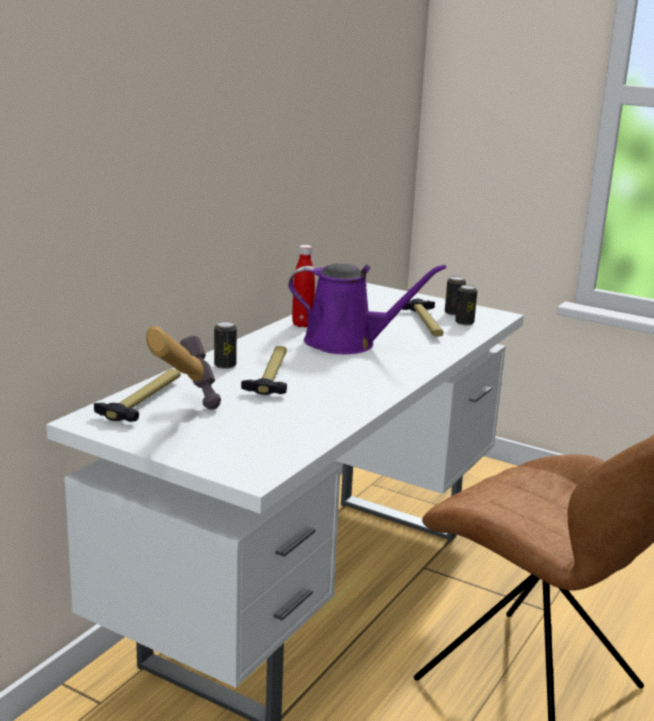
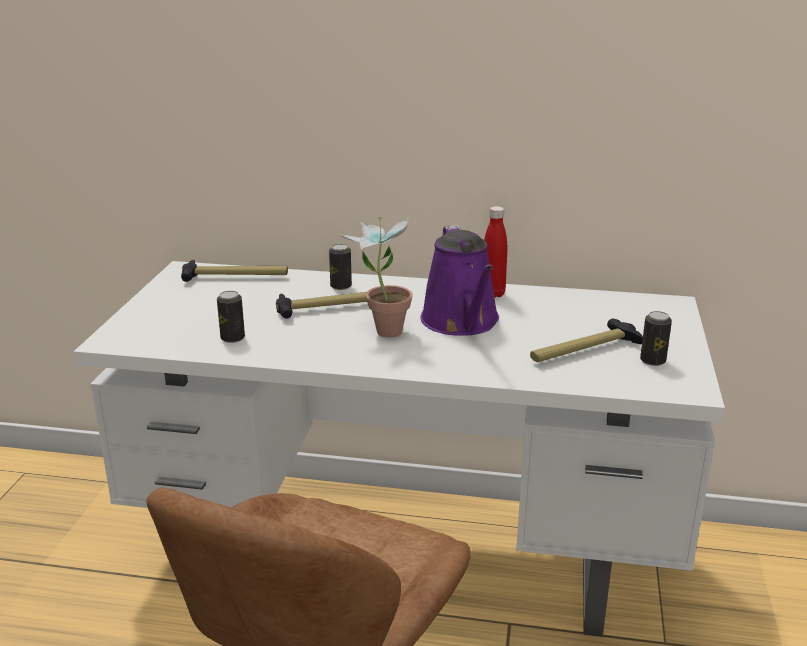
camera: 70 degrees right, 5 degrees up
hammer [146,326,221,409] -> none
can [455,285,477,325] -> can moved to [217,291,245,343]
none -> potted plant [339,215,413,338]

